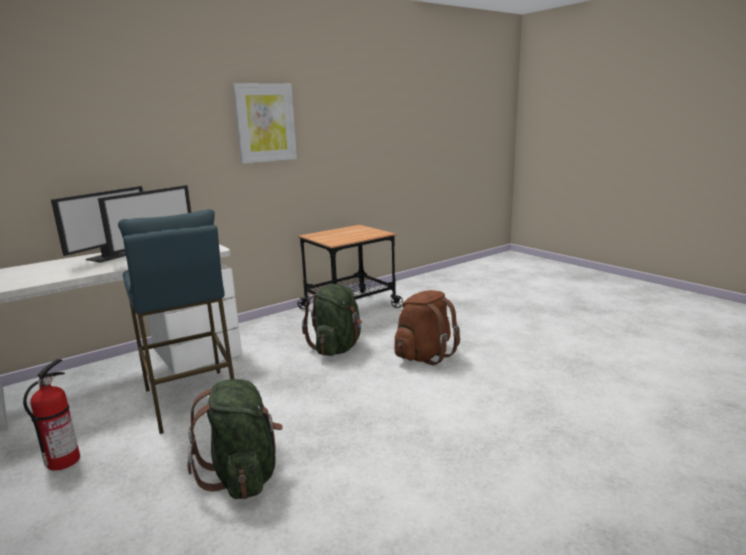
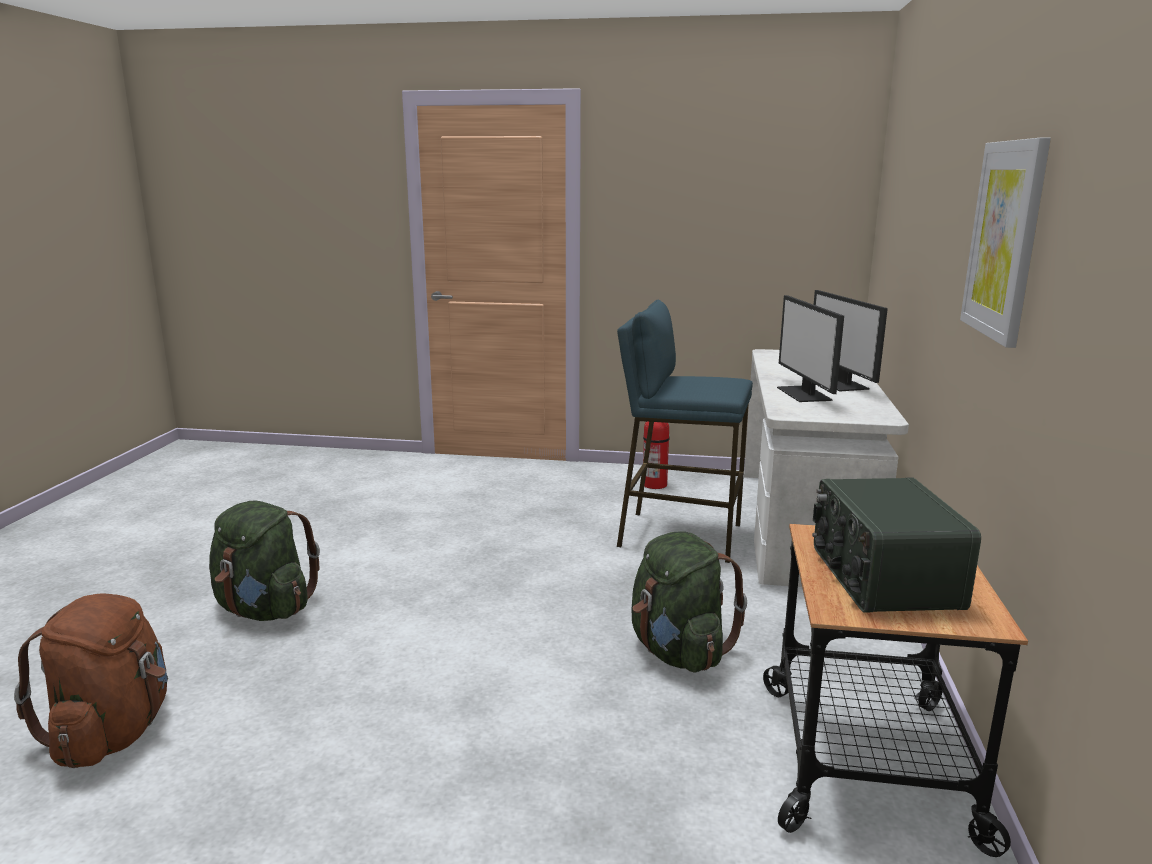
camera: 135 degrees right, 0 degrees up
green backpack [188,379,283,499] -> green backpack moved to [209,501,320,621]
brown backpack [395,290,460,365] -> brown backpack moved to [14,593,168,768]
none -> radio [812,477,981,613]

